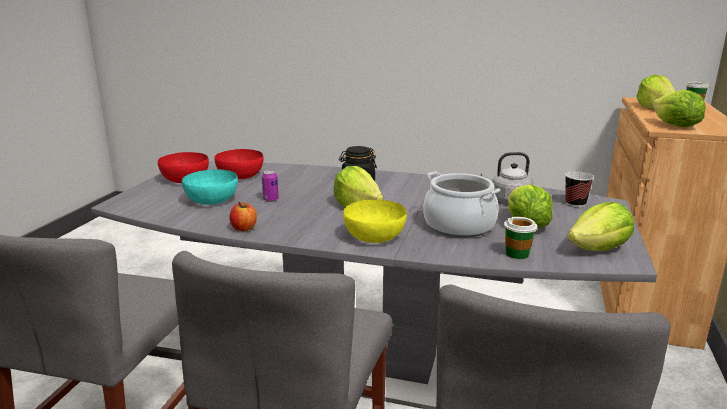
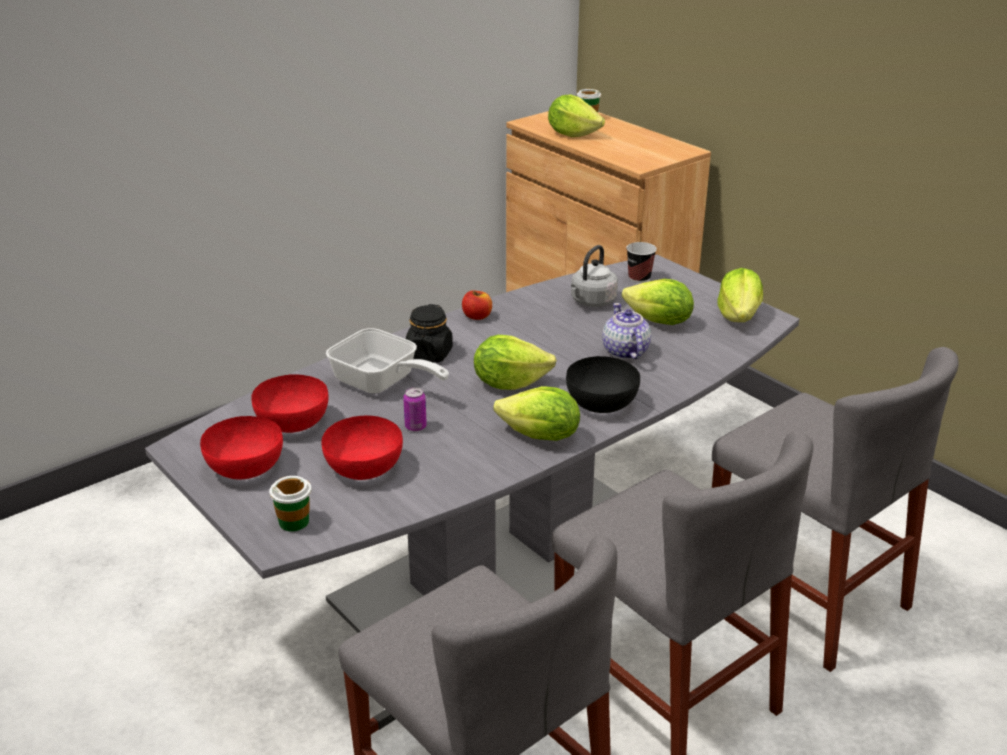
camera: 55 degrees left, 10 degrees up
turquoise bowl [182,169,238,205] -> red bowl [322,416,403,480]
apple [230,202,257,231] -> apple moved to [462,291,492,320]
yellow bowl [343,200,407,243] -> black bowl [566,356,640,413]
cooking pot [424,172,500,238] -> teapot [602,303,651,359]
cup [504,217,537,259] -> cup moved to [269,476,312,531]
lettuce [652,90,706,127] -> lettuce moved to [493,386,580,441]
none -> frying pan [326,328,449,394]

